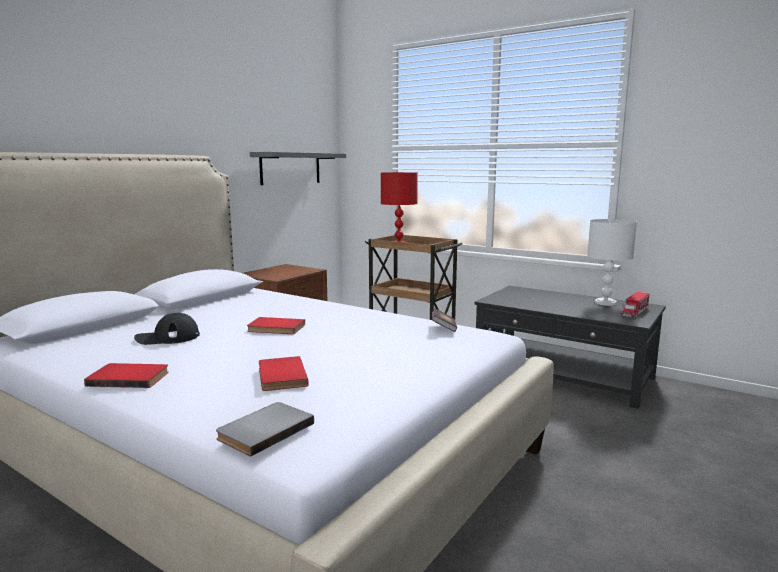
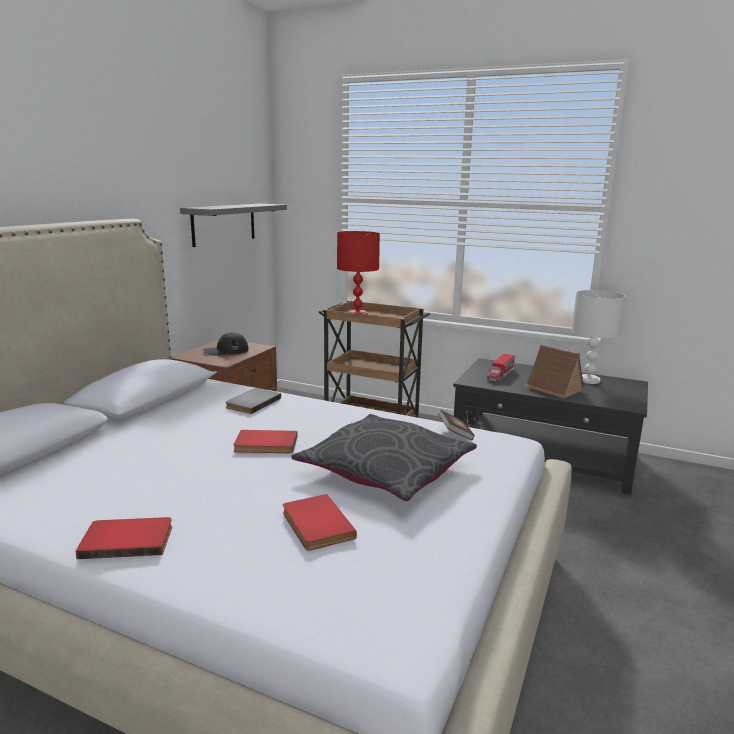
camera: 10 degrees left, 5 degrees up
black cap [134,313,200,345] -> black cap moved to [203,333,249,356]
grey book [216,402,314,457] -> grey book moved to [225,388,281,414]
toy truck [621,292,649,318] -> toy truck moved to [487,353,515,382]
none -> grey pillow [291,414,477,501]
none -> toy house [521,345,584,399]

